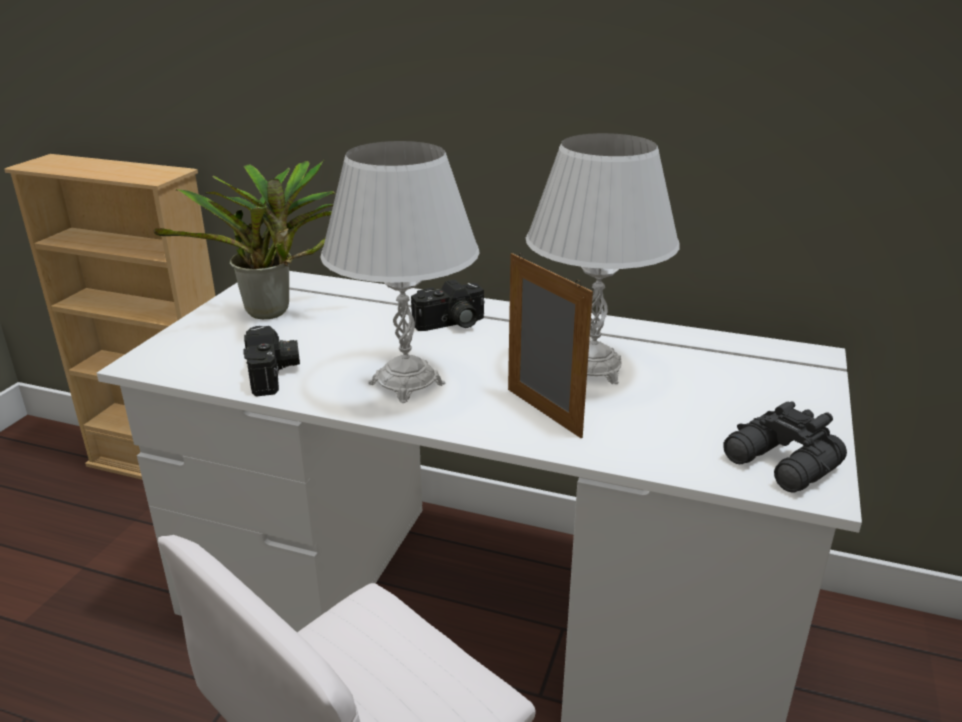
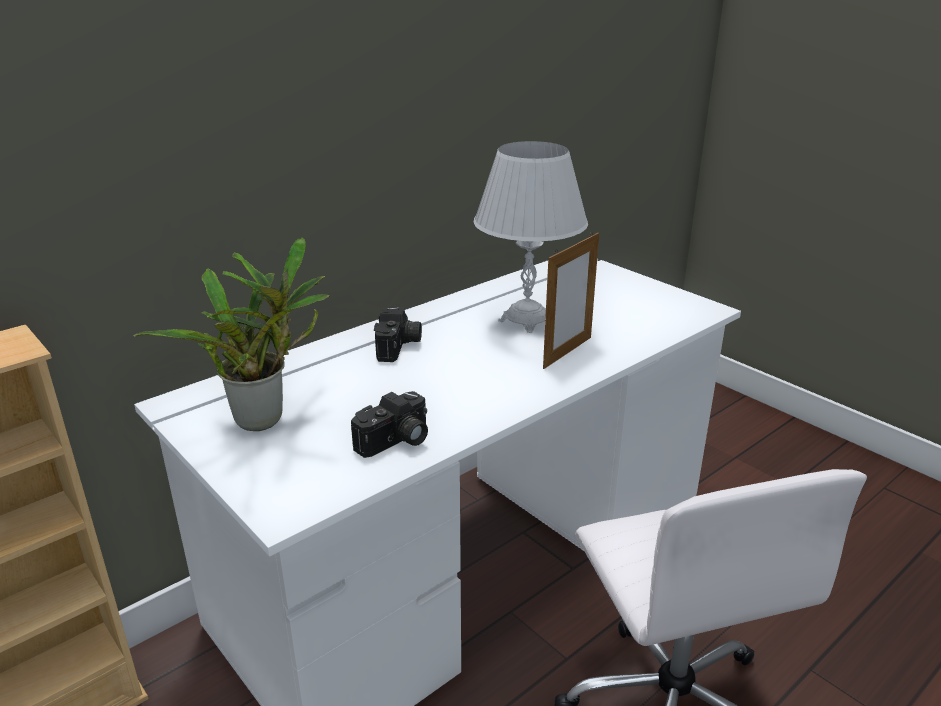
camera: 60 degrees left, 0 degrees up
camera [243,326,300,397] -> camera turned 120 degrees clockwise [351,391,428,458]
white table lamp [320,141,480,403] -> none
picture frame [508,253,593,438] -> picture frame turned 135 degrees clockwise [543,233,599,369]
black binoculars [723,401,847,492] -> none

